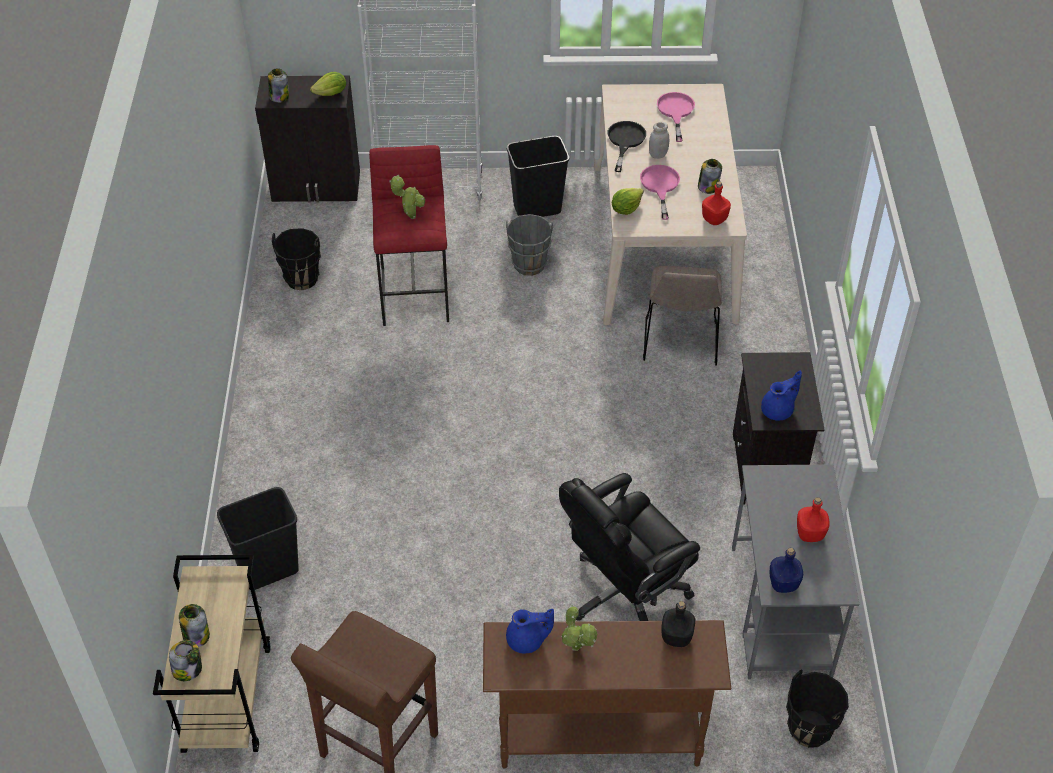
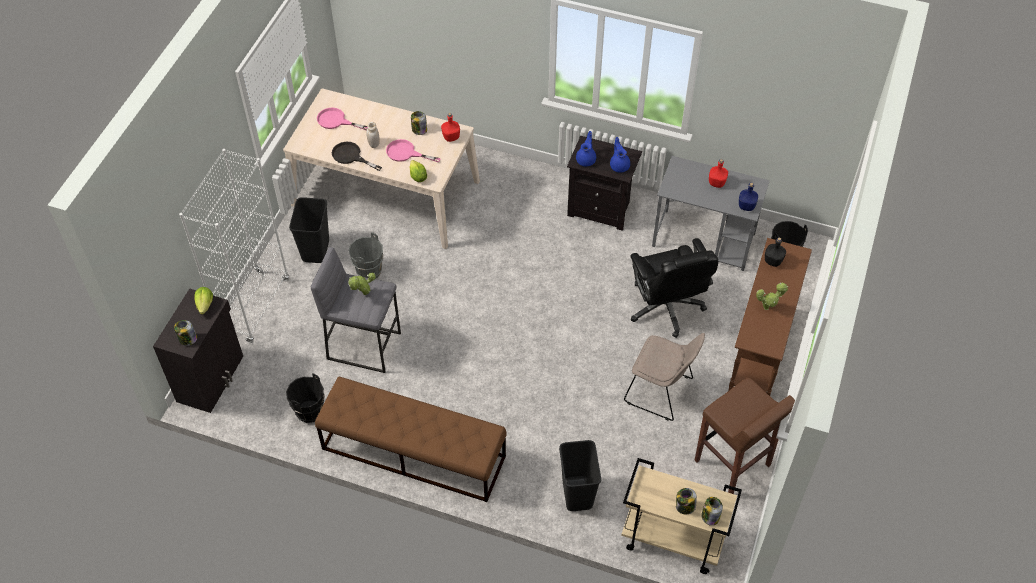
camera: 70 degrees left, 5 degrees up
red stool [369,145,449,326] -> grey stool [311,247,401,373]
blue teapot [506,609,554,653] -> blue teapot moved to [576,131,596,166]
beige chair [643,266,722,366] -> beige chair moved to [624,333,705,421]
none -> brown bench [315,377,506,502]

